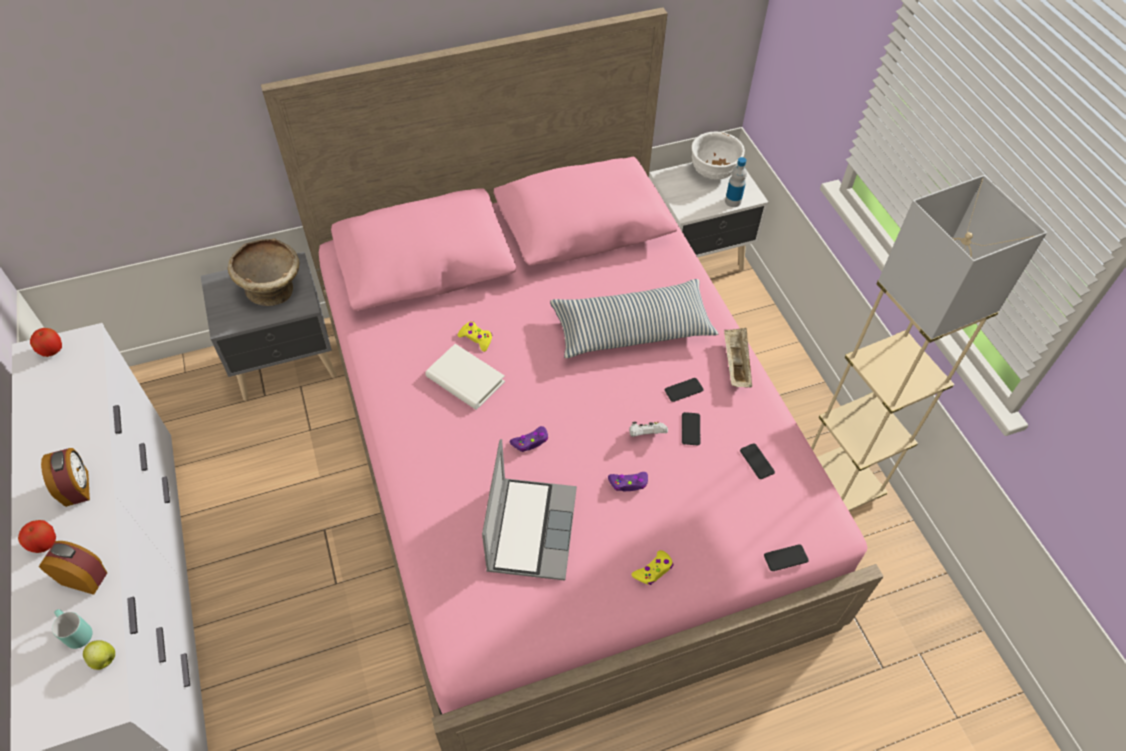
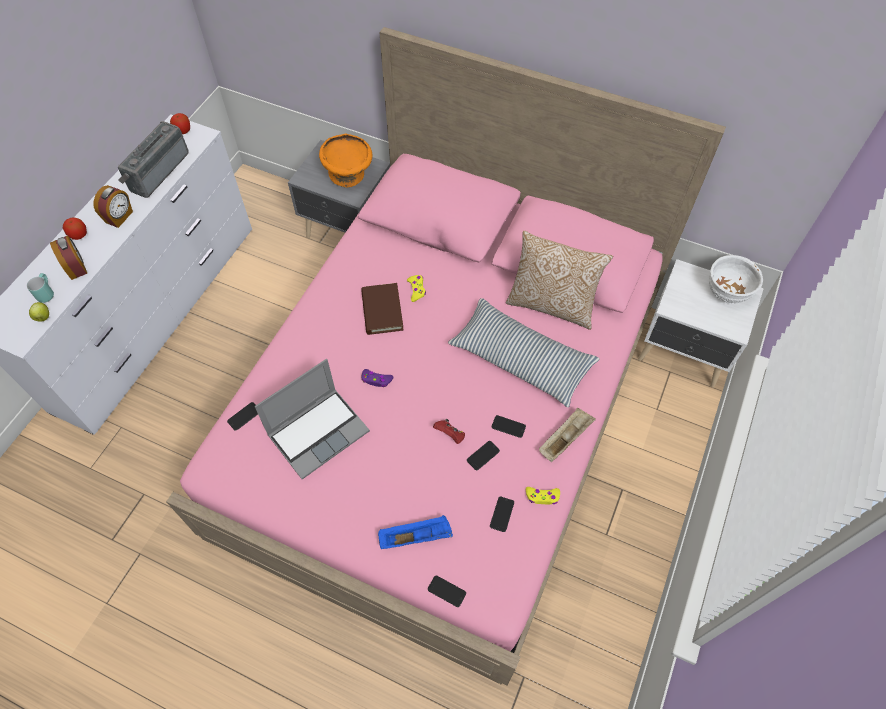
camera: 45 degrees right, 5 degrees up
beige bowl [228,238,299,306] -> orange bowl [319,134,372,187]
white book [425,344,505,410] -> brown book [361,283,404,335]
purple game controller [608,472,648,491] -> none
white game controller [629,422,668,437] -> red game controller [433,419,465,444]
yellow game controller [632,550,673,585] -> yellow game controller moved to [526,487,560,505]
bottle [725,157,747,207] -> none
beige floor lamp [811,175,1047,511] -> none
none -> radio [118,121,189,198]
none -> phone [227,402,258,431]
none -> blue tray [378,515,453,549]
none -> pillow [506,231,613,330]

